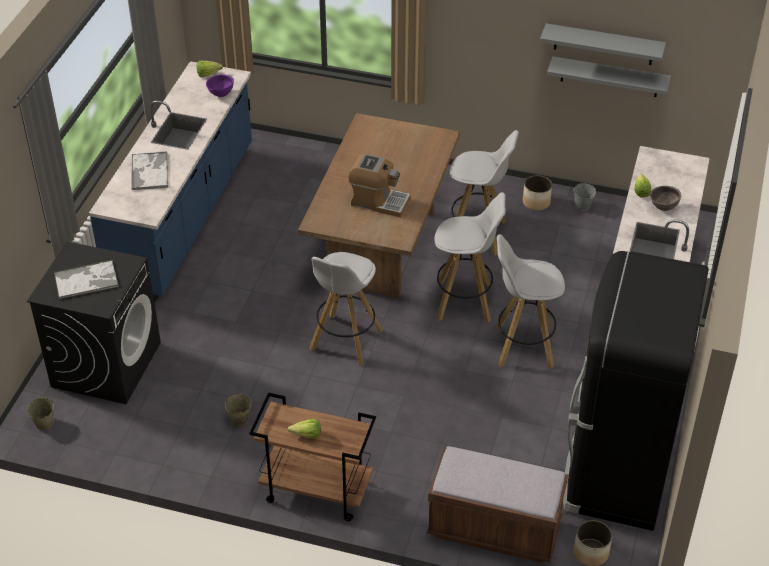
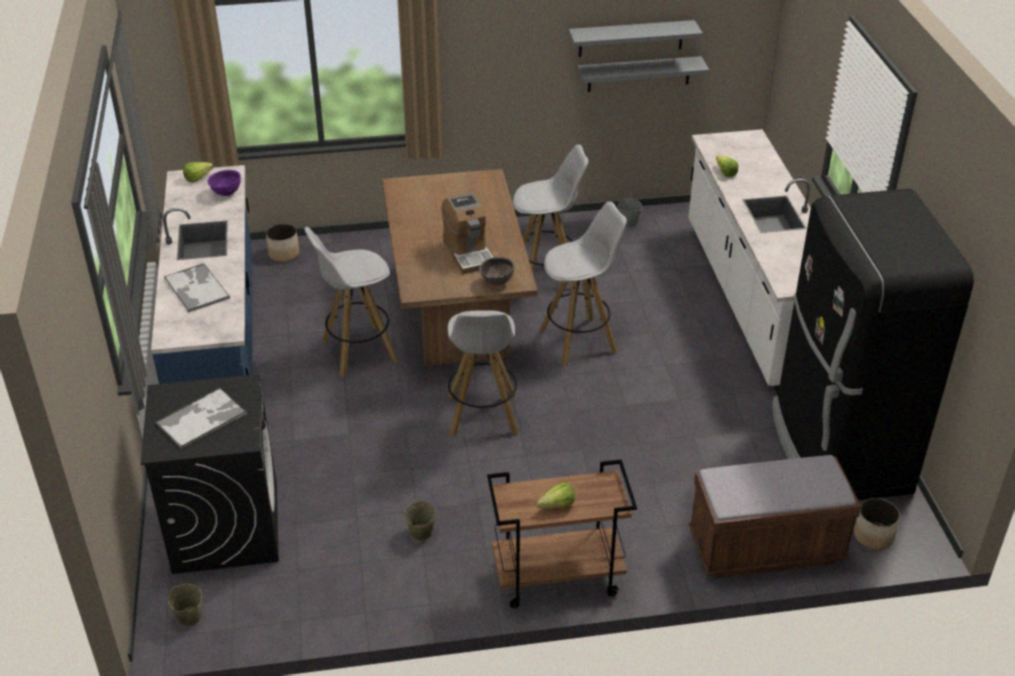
camera: 25 degrees left, 5 degrees down
coffee machine [349,154,410,217] -> coffee machine turned 75 degrees clockwise [441,193,493,274]
white stool [496,234,565,368] -> white stool moved to [304,227,398,377]
planter [523,175,552,211] -> planter moved to [266,224,299,262]
brown bowl [650,186,681,211] -> brown bowl moved to [479,257,515,285]

